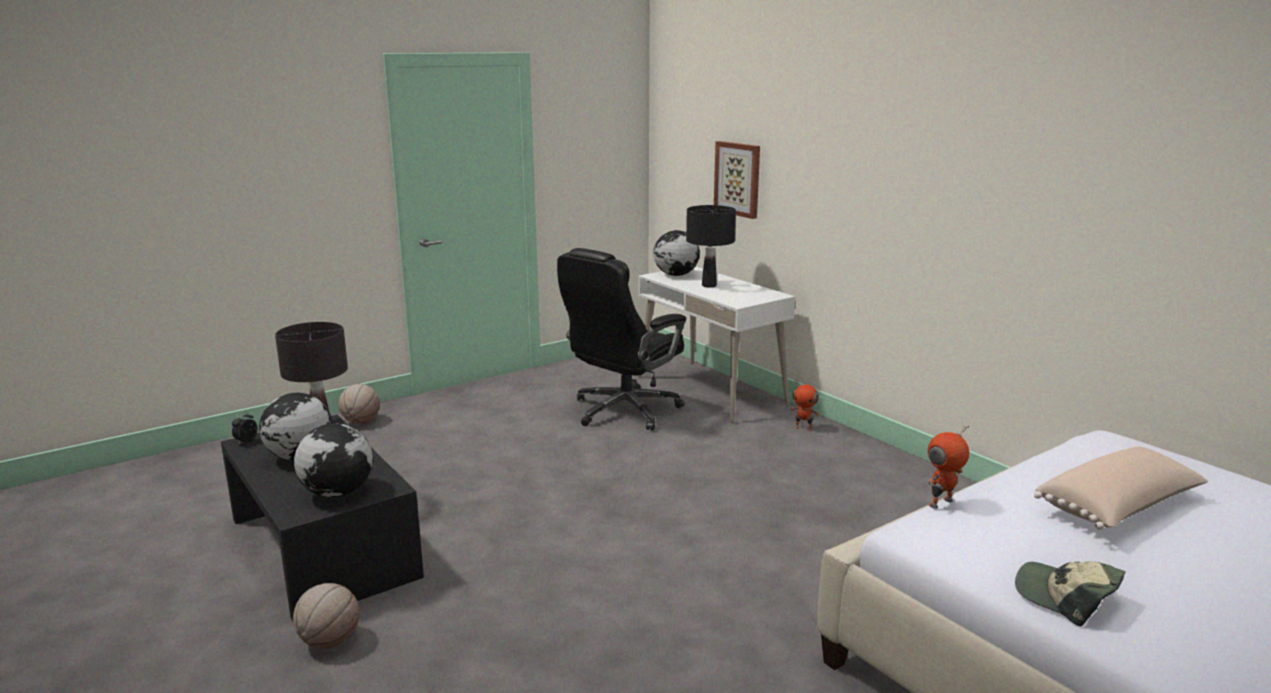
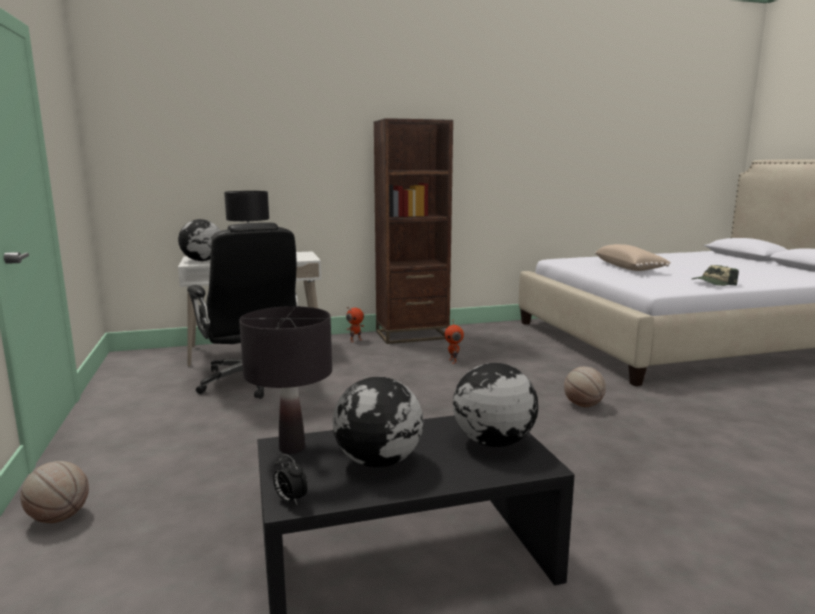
camera: 70 degrees left, 5 degrees down
basketball [293,583,360,649] -> basketball moved to [564,367,606,407]
picture [714,141,760,219] -> none
toy robot [928,426,969,509] -> toy robot moved to [444,320,464,364]
none -> brown bookcase [374,118,453,344]

